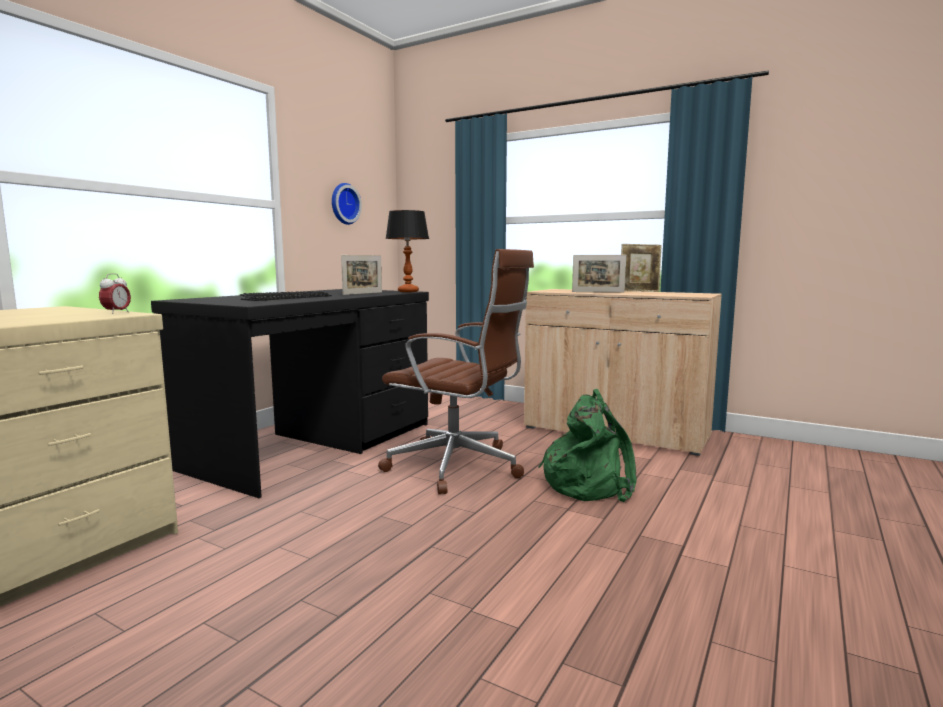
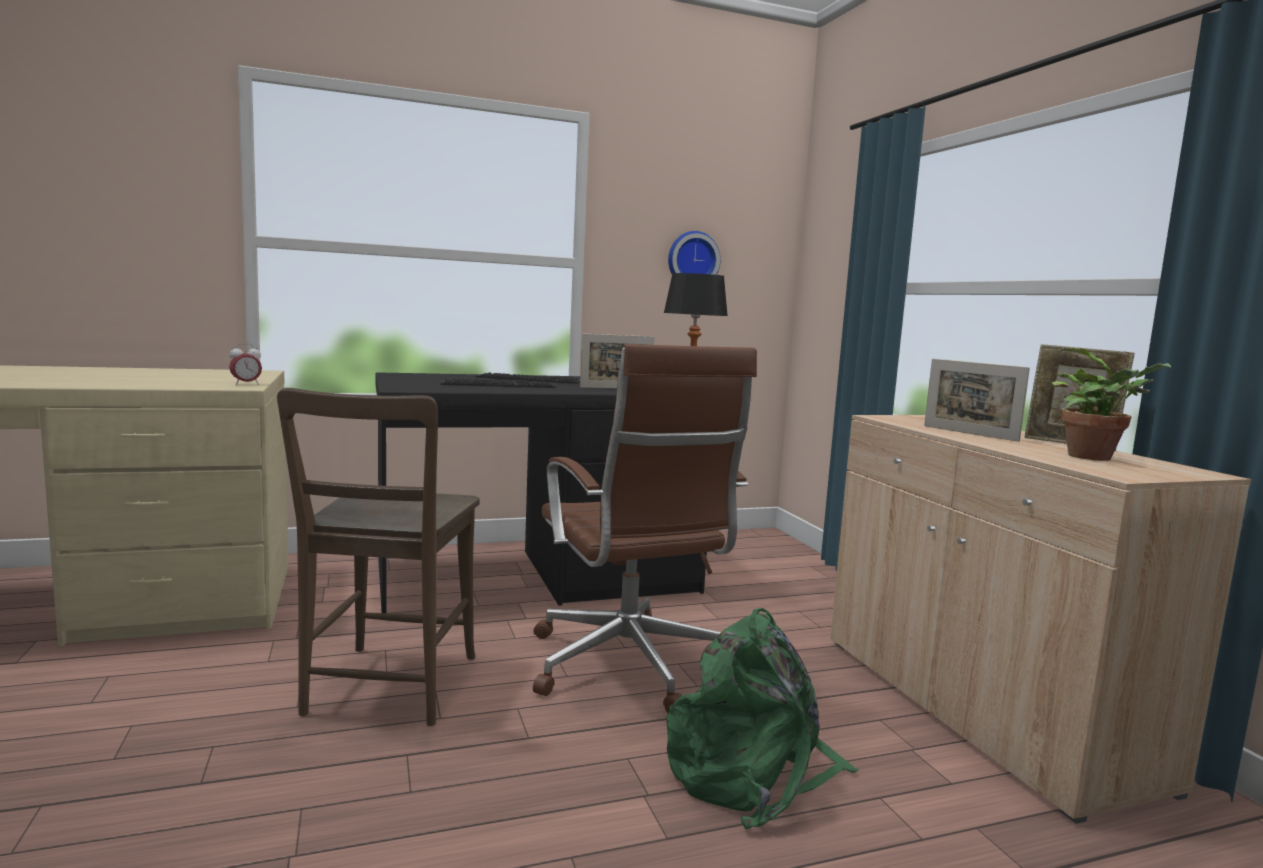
camera: 40 degrees right, 0 degrees up
none -> brown chair [277,388,480,726]
none -> potted plant [1052,348,1171,461]

